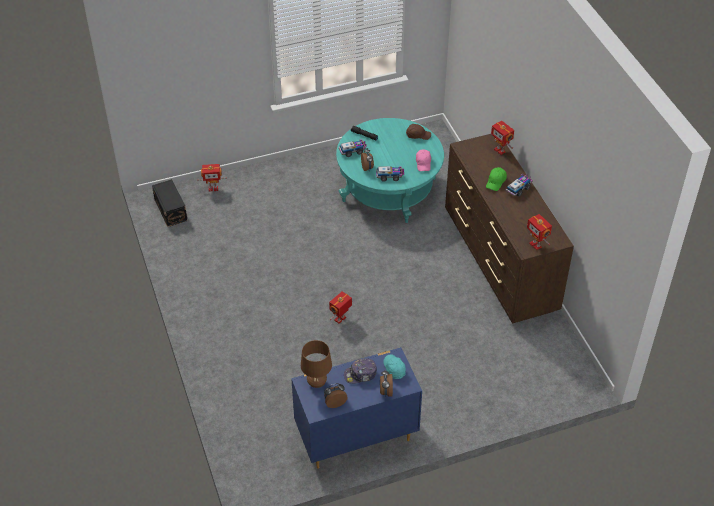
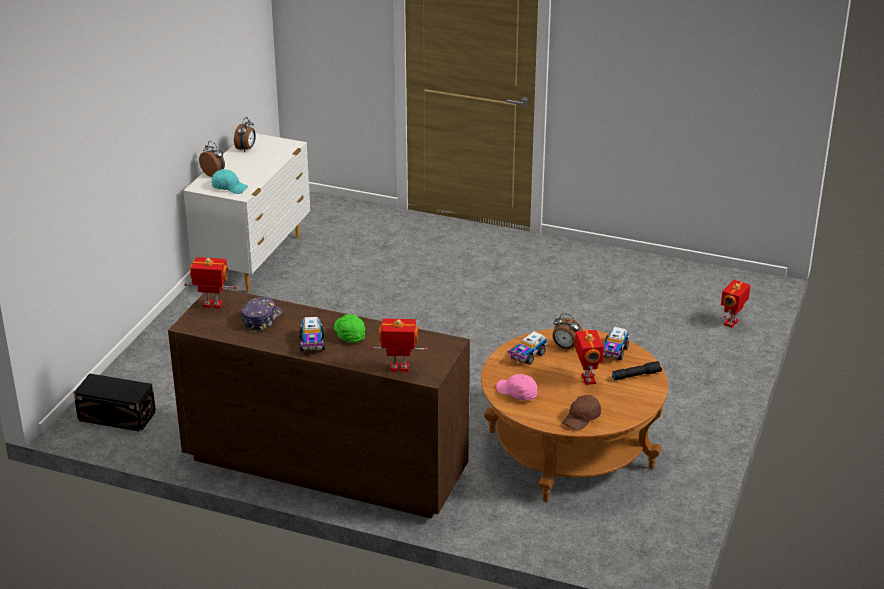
camera: 130 degrees right, 15 degrees down
black storage box [152,179,188,227] -> black storage box moved to [74,373,156,432]
blue dresser [291,347,422,469] -> white dresser [183,133,310,293]
brown table lamp [301,340,332,388] -> none
toy robot [329,292,352,324] -> toy robot moved to [575,330,604,385]
turquoise coffee table [336,118,444,223] -> brown coffee table [481,329,668,502]
cap [344,358,377,384] -> cap moved to [241,297,282,332]

